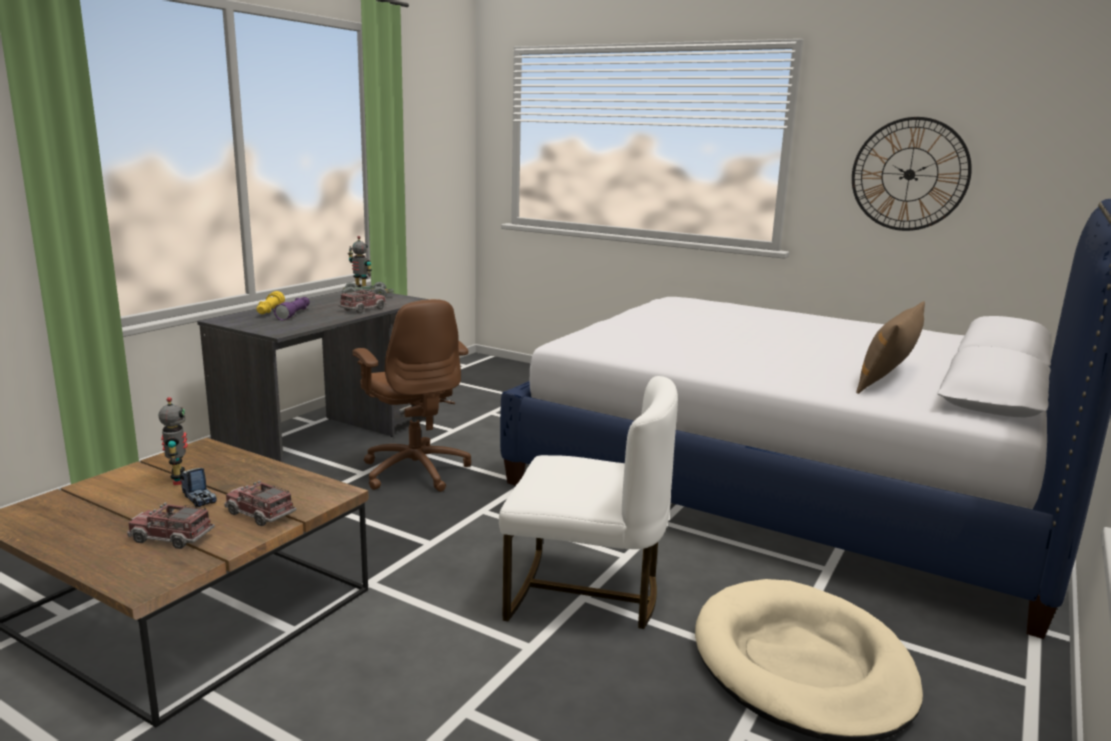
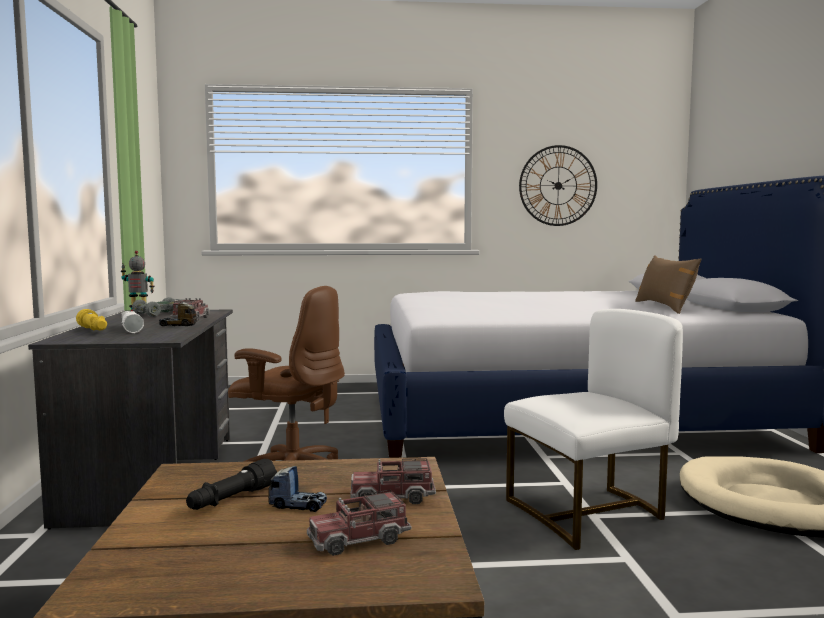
camera: 35 degrees left, 10 degrees down
toy robot [158,397,188,485] -> black flashlight [186,459,277,510]
purple flashlight [274,297,310,320] -> white flashlight [122,311,144,333]
none -> toy truck [159,302,197,326]

